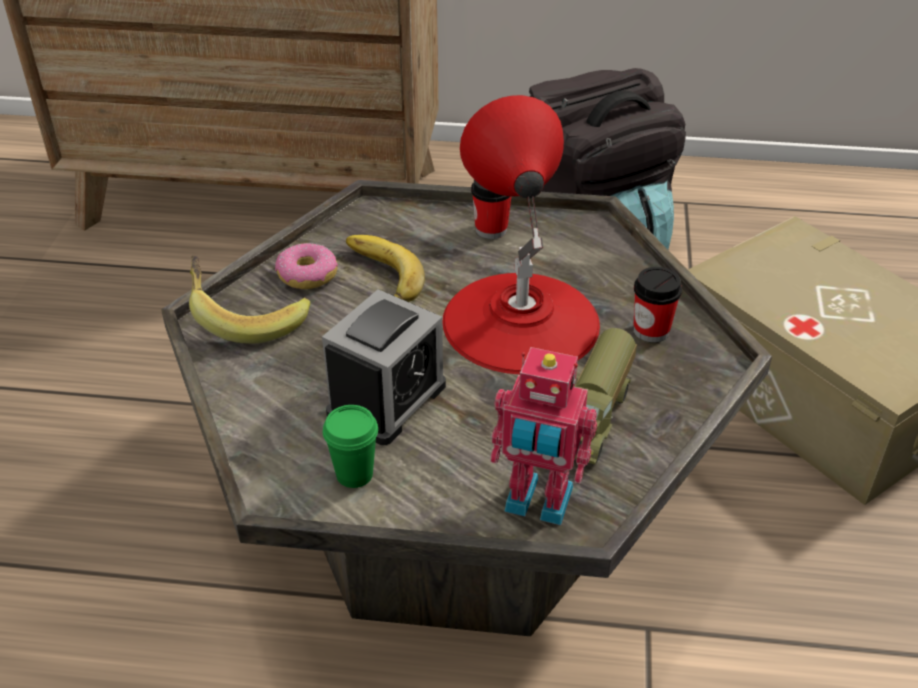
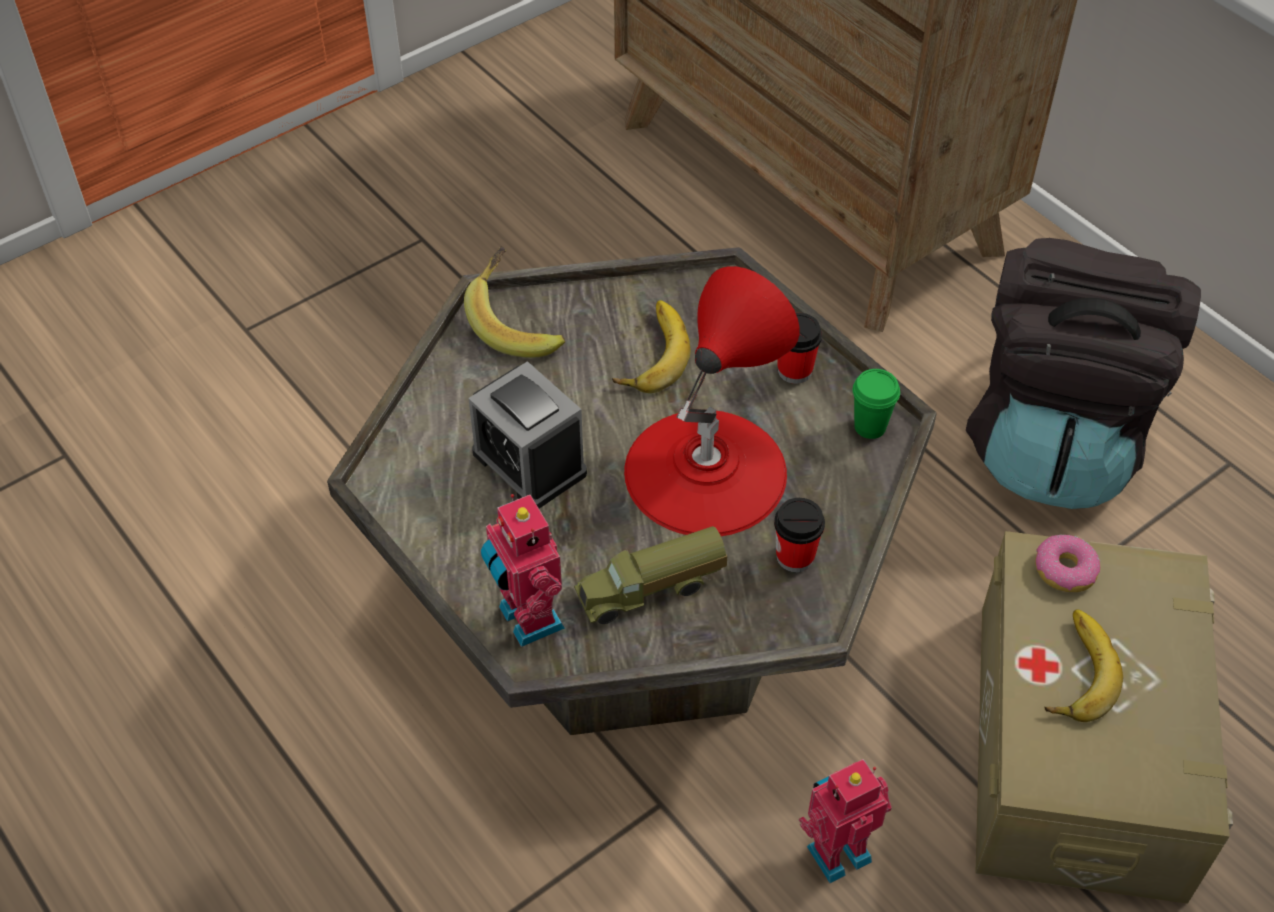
camera: 45 degrees right, 10 degrees up
donut [275,243,338,289] -> donut moved to [1035,534,1100,592]
alarm clock [322,289,446,445] -> alarm clock turned 60 degrees clockwise [468,361,587,508]
green cup [323,405,378,488] -> green cup moved to [853,369,900,439]
none -> toy robot [799,759,892,883]
none -> banana [1044,609,1123,722]

